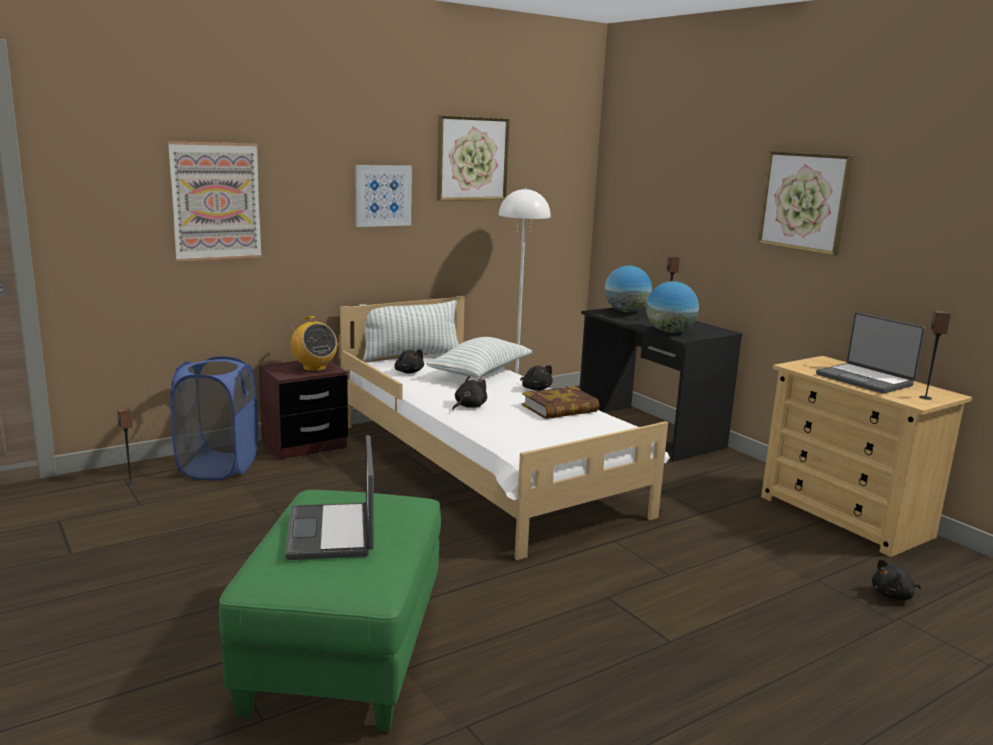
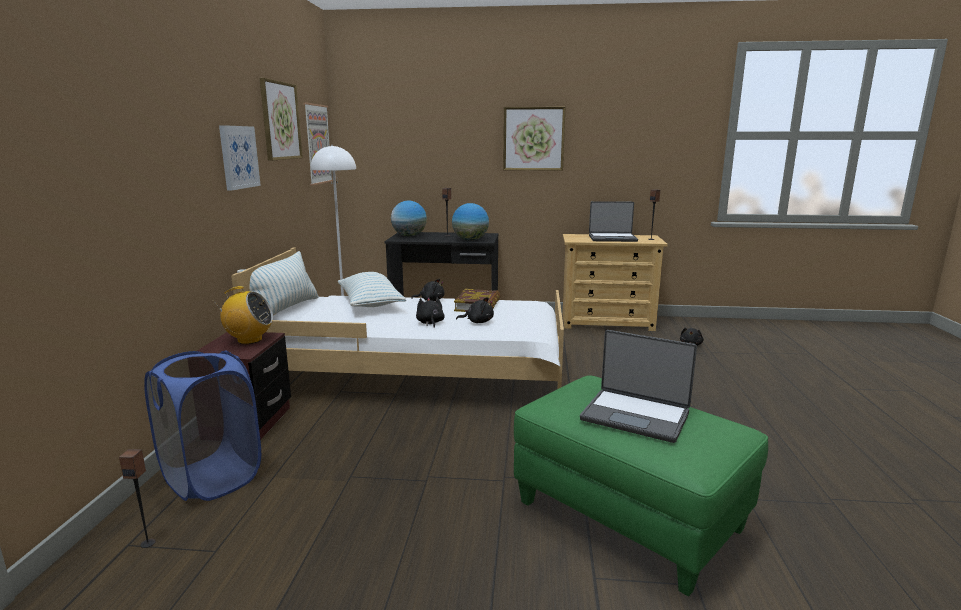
camera: 50 degrees left, 0 degrees up
picture [168,141,262,261] -> picture moved to [303,103,333,185]
black plush toy [395,349,424,374] -> black plush toy moved to [456,297,494,323]

